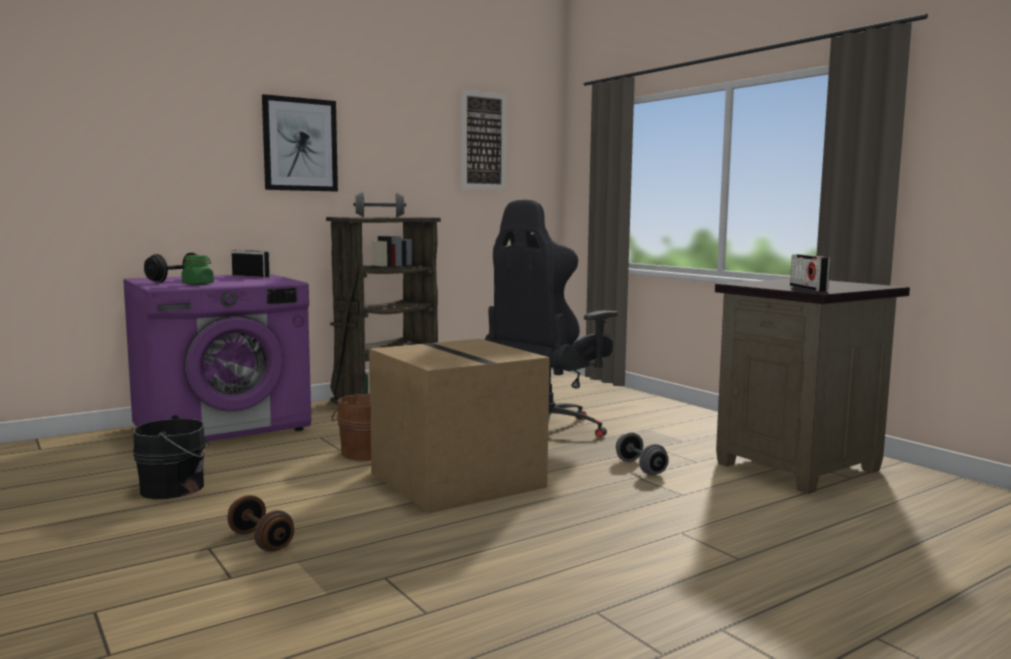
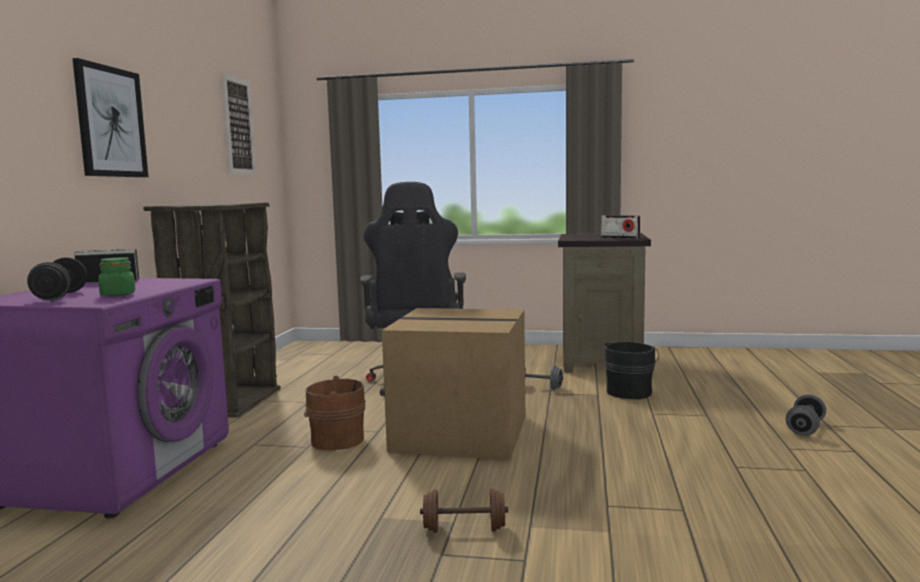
camera: 45 degrees left, 0 degrees up
black bucket [133,415,209,499] -> black bucket moved to [604,342,659,399]
grey dumbbell [354,192,406,217] -> grey dumbbell moved to [786,394,826,436]

